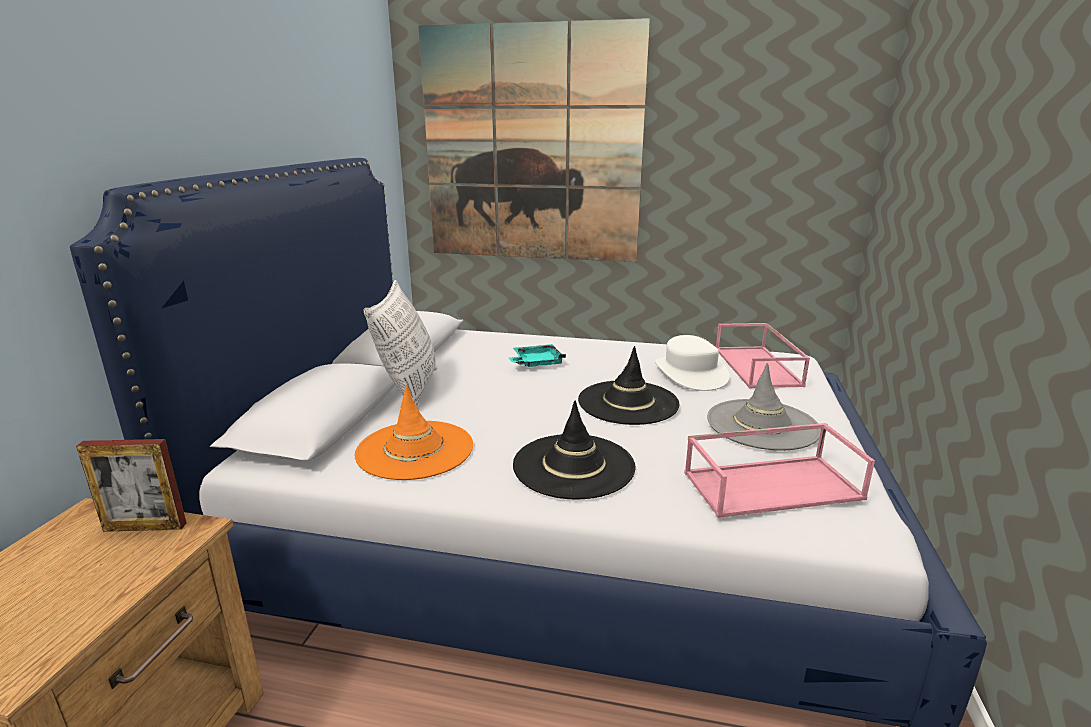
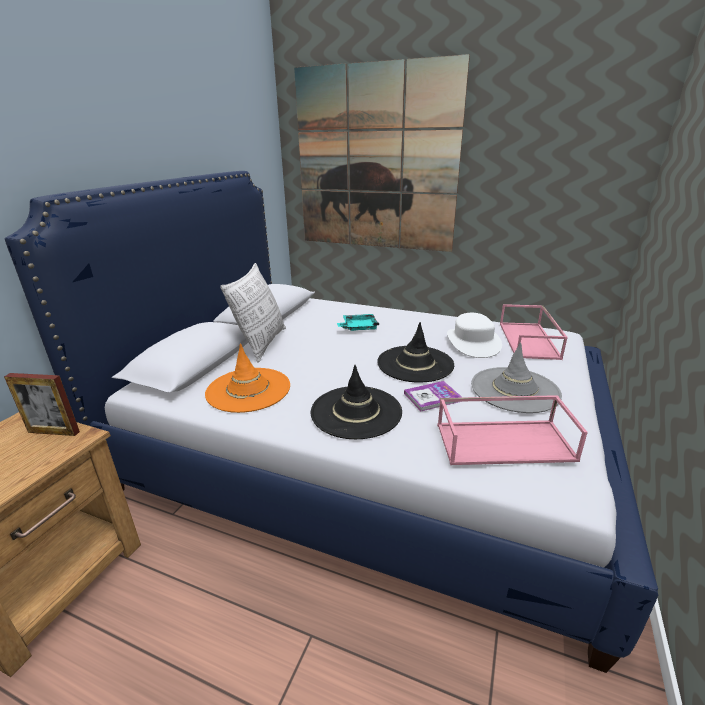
camera: 10 degrees right, 5 degrees up
none -> book [404,381,462,411]

